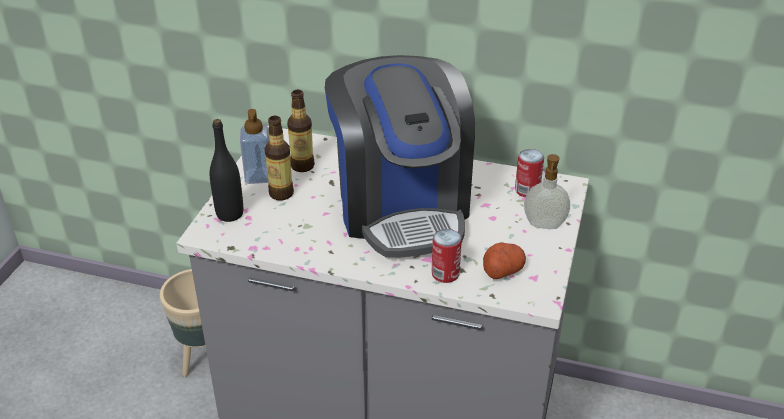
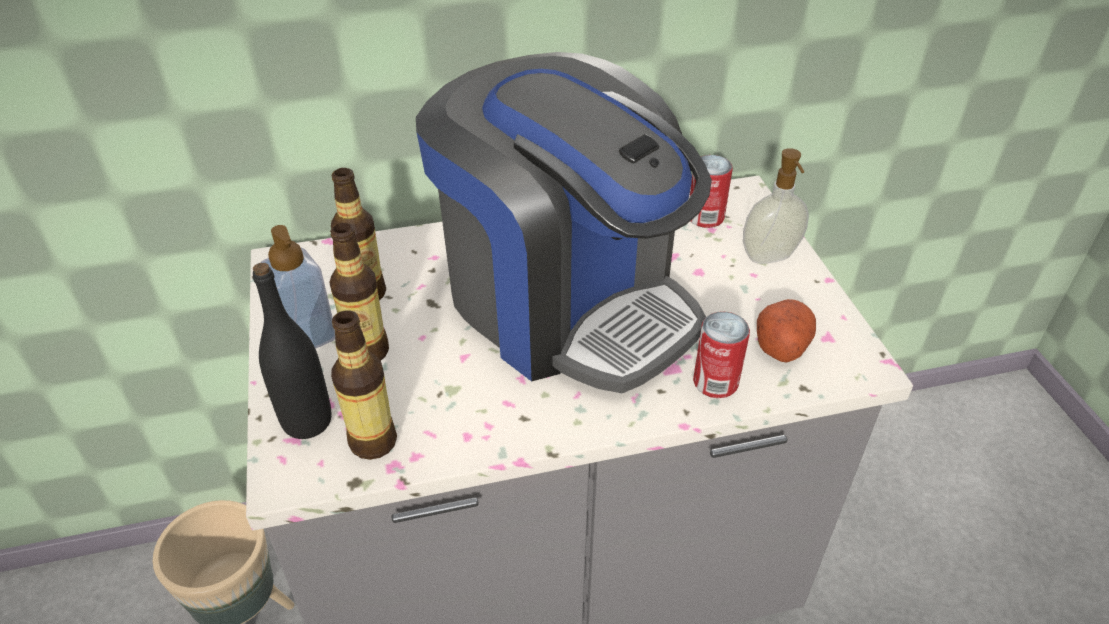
camera: 30 degrees left, 5 degrees up
none -> bottle [331,310,397,460]

